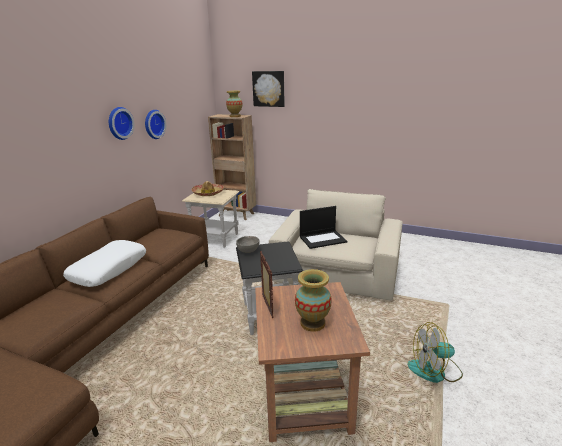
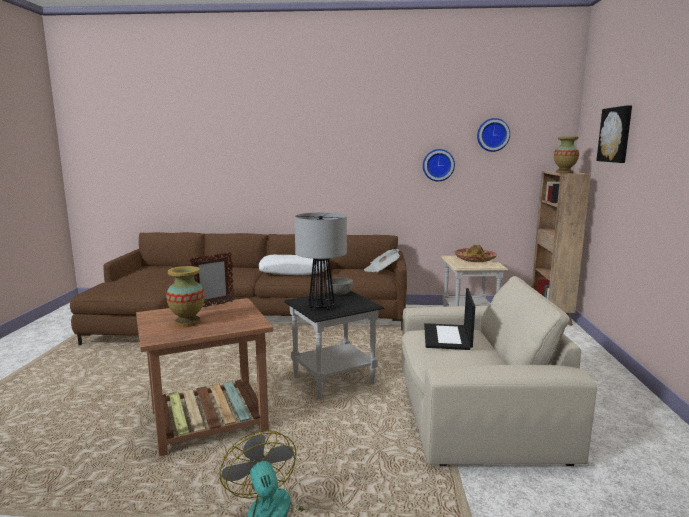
camera: 70 degrees right, 10 degrees down
wall clock [109,107,135,140] -> wall clock moved to [477,118,510,152]
laptop [300,206,347,249] -> laptop turned 45 degrees clockwise [424,288,475,350]
none -> table lamp [295,212,347,310]
none -> newspaper [364,249,400,272]

